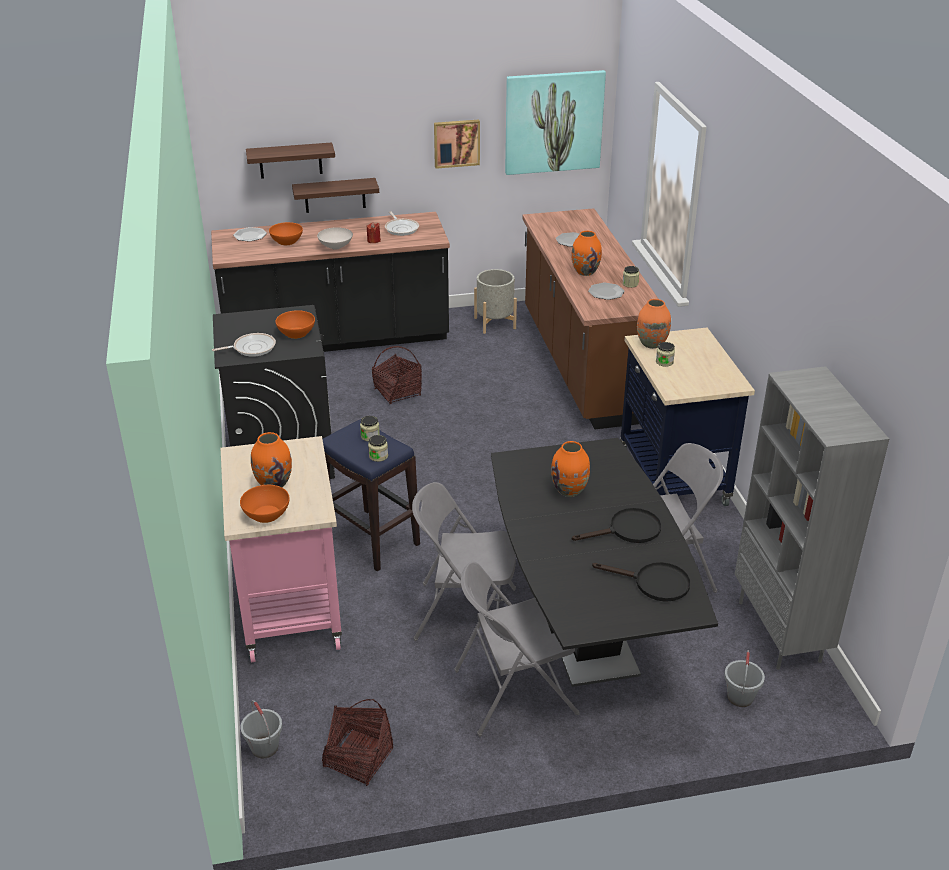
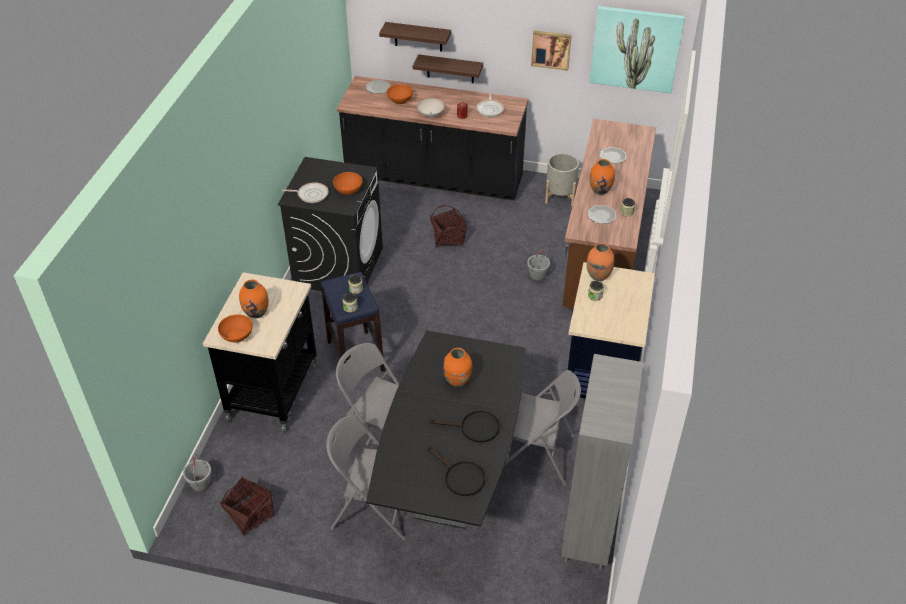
camera: 25 degrees right, 10 degrees up
pink cart [221,436,342,662] -> black cart [203,272,317,433]
grey bucket [724,650,765,707] -> grey bucket moved to [527,249,550,281]

